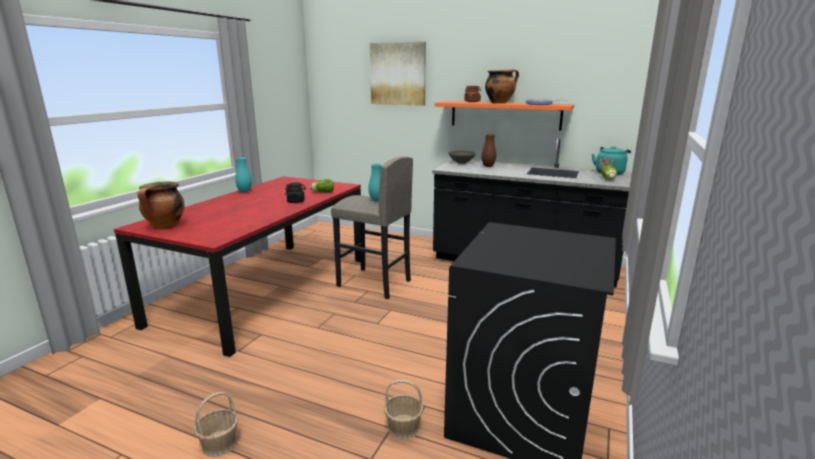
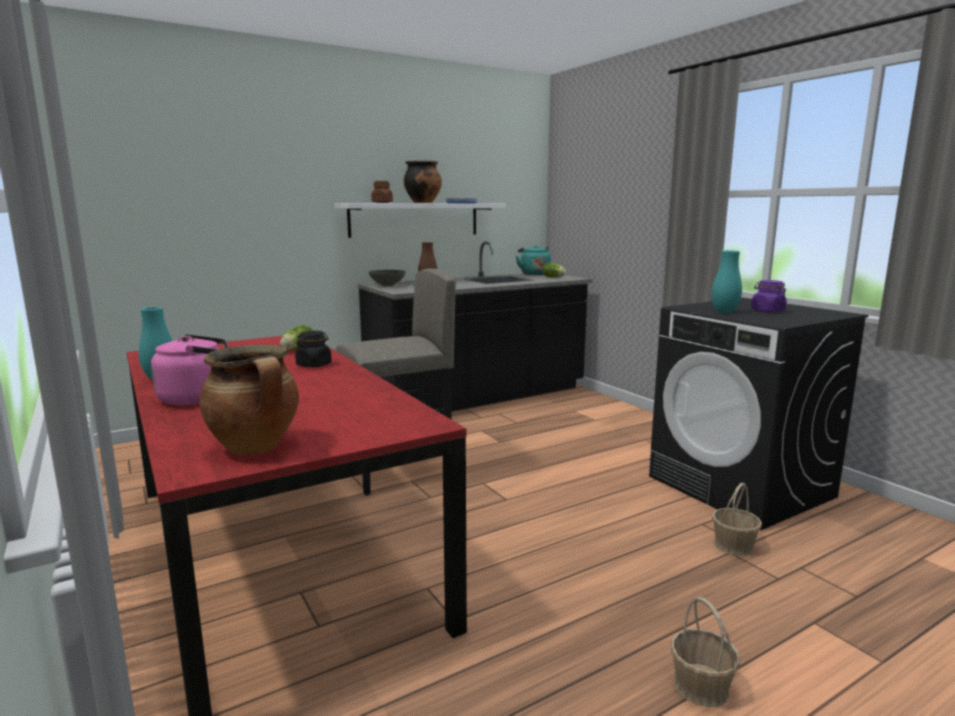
camera: 55 degrees left, 5 degrees down
turquoise vase [368,164,381,202] -> turquoise vase moved to [712,250,742,313]
picture [370,42,426,106] -> none
orange shelf [434,101,574,131] -> white shelf [334,203,505,238]
none -> pink kettle [151,334,229,405]
none -> purple jar [751,280,786,312]

